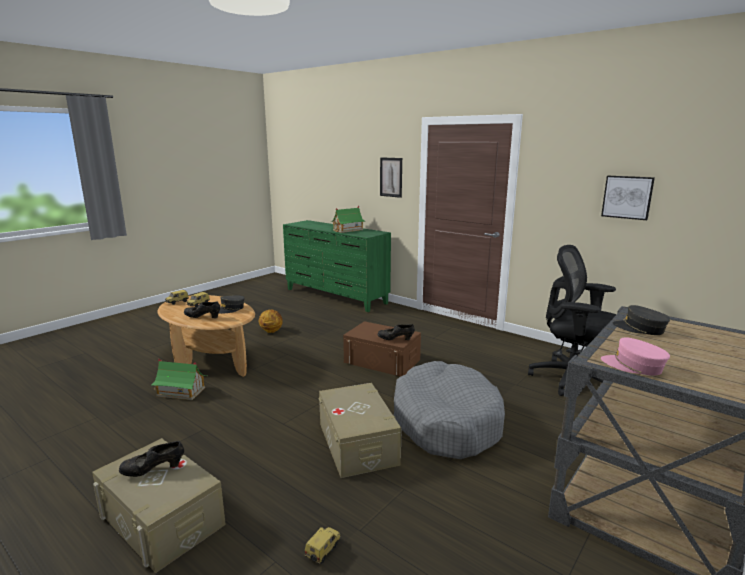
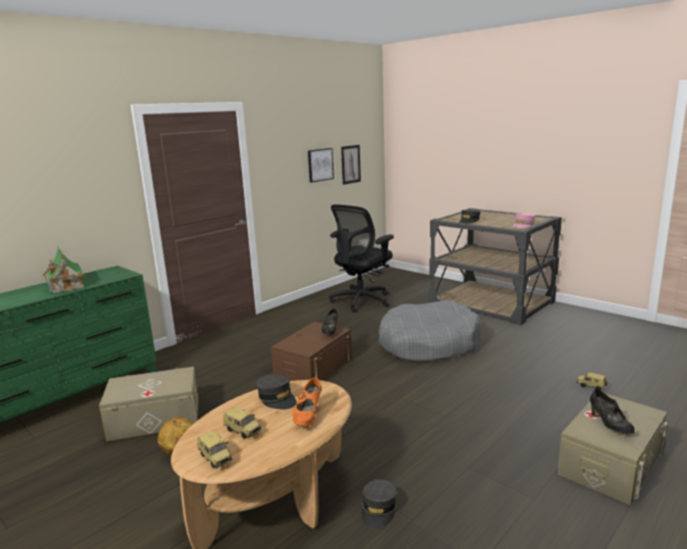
camera: 85 degrees left, 0 degrees up
toy house [151,359,206,400] -> grey cap [362,479,397,529]
black shoe [184,301,220,318] -> orange shoe [293,378,321,426]
beige storage box [318,383,401,478] -> beige storage box moved to [99,367,198,441]
picture [380,157,402,198] -> picture moved to [341,145,361,185]

